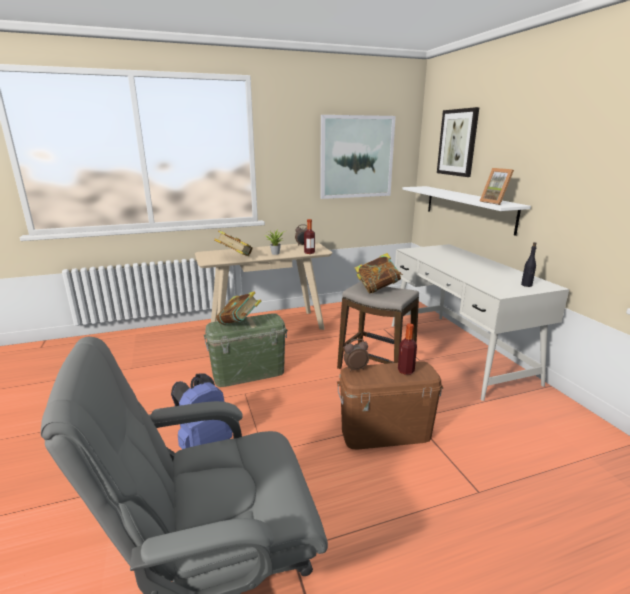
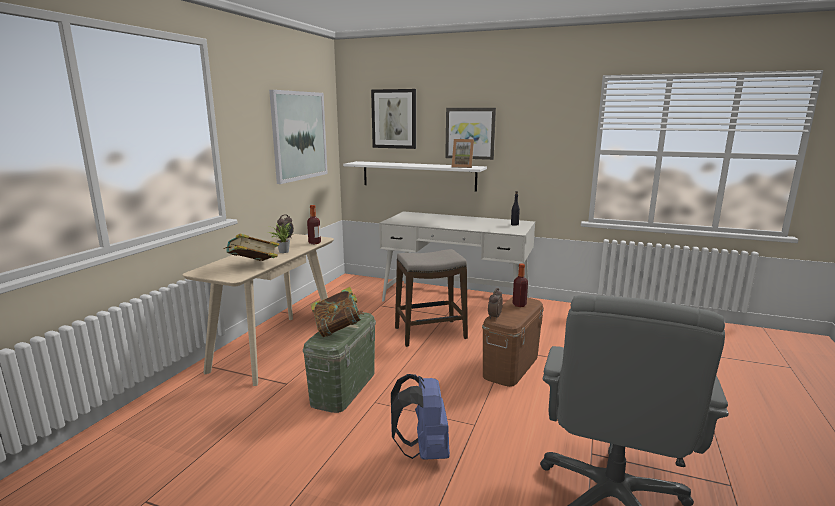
camera: 50 degrees left, 5 degrees down
book [355,253,403,294] -> none
none -> picture [445,108,496,160]

